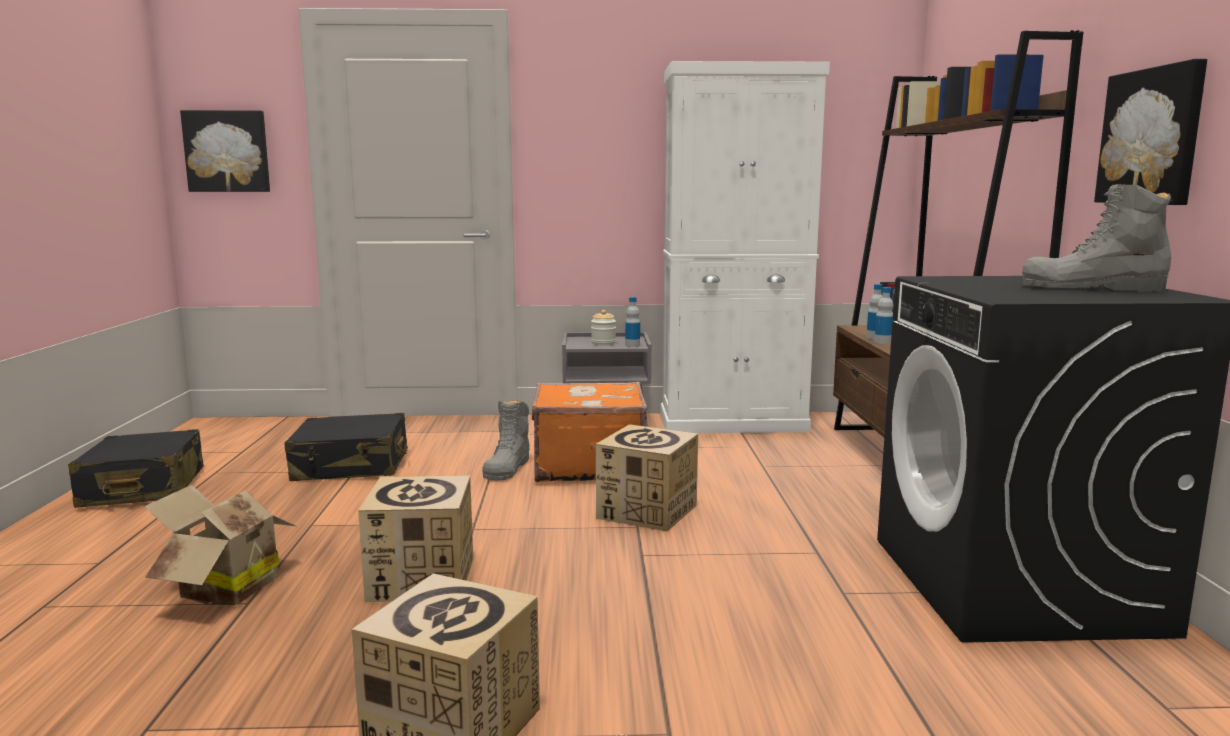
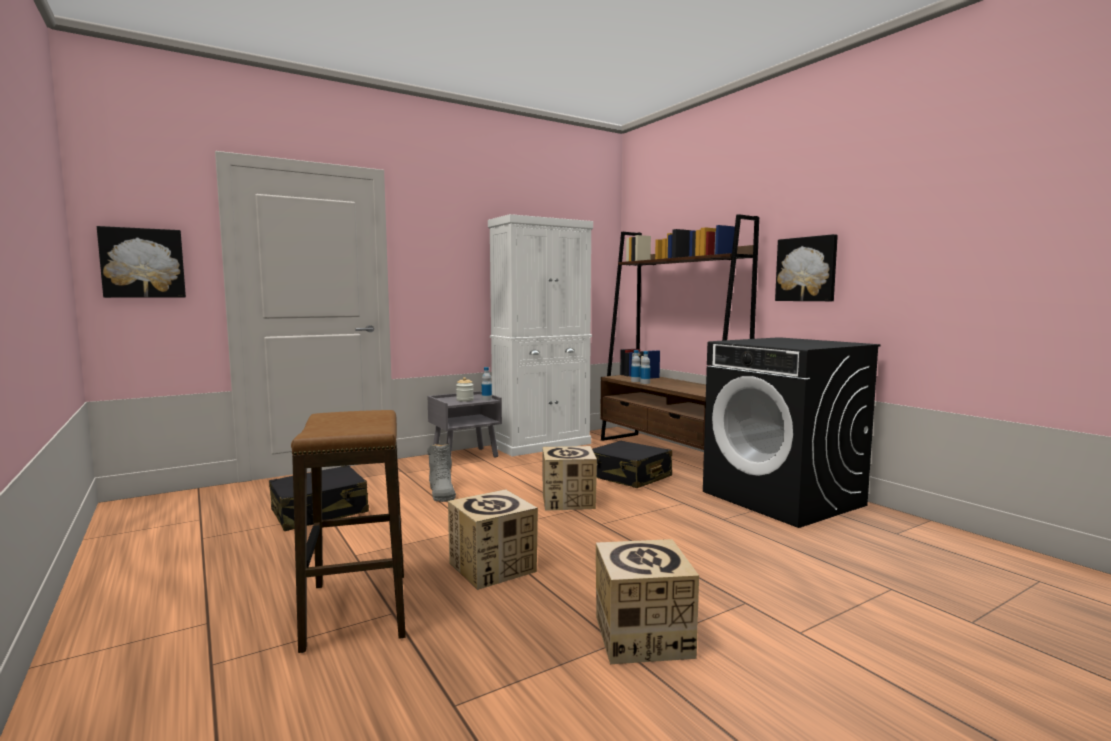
camera: 30 degrees left, 5 degrees down
black suitcase [68,429,204,508] -> black suitcase moved to [592,441,672,488]
cardboard box [144,485,295,606] -> stool [291,410,406,653]
orange suitcase [532,382,647,482] -> none
grey boot [1022,184,1172,292] -> none

